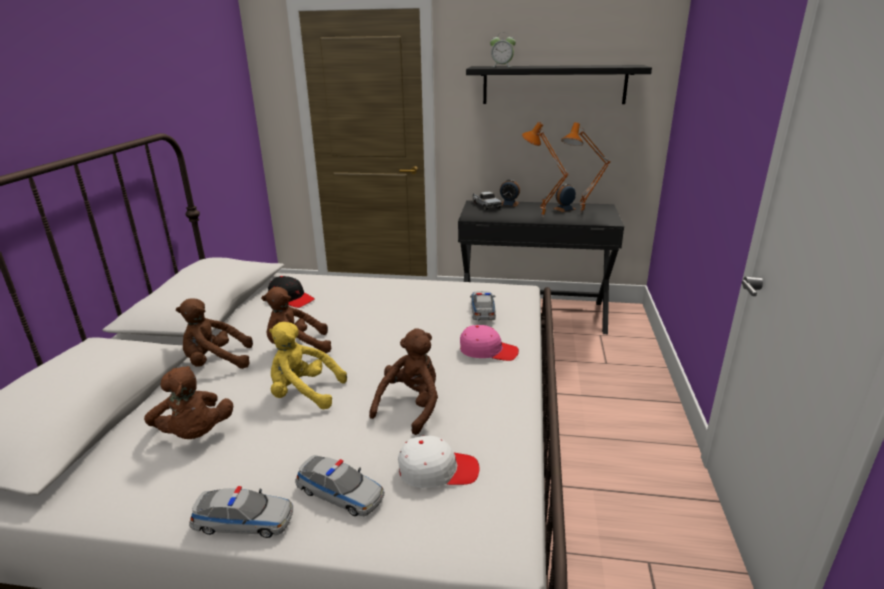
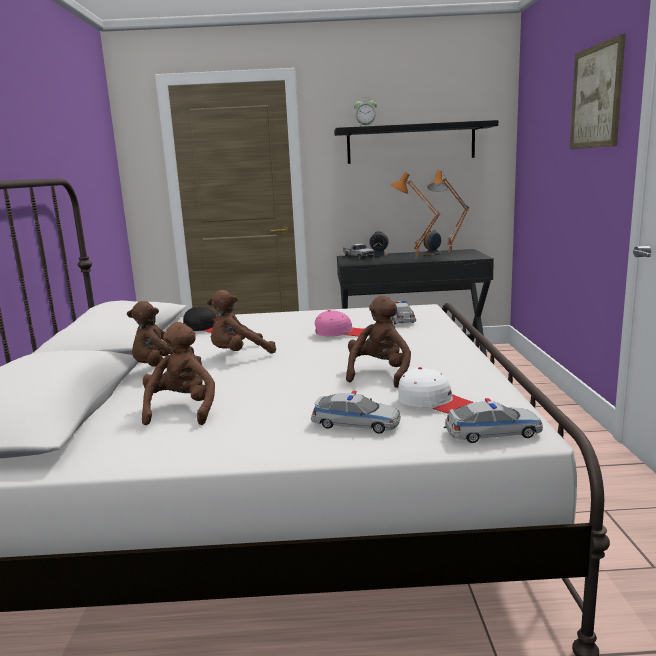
camera: 10 degrees left, 10 degrees down
brown plush toy [144,366,233,439] -> brown plush toy turned 135 degrees counterclockwise [142,322,215,425]
toy car [189,486,293,538] -> toy car moved to [444,398,543,443]
yellow plush toy [269,322,347,409] -> none
white cap [398,436,479,488] -> white cap turned 45 degrees clockwise [398,367,474,414]
pink cap [460,325,519,361] -> pink cap moved to [315,310,365,336]
none -> picture [570,33,626,149]

